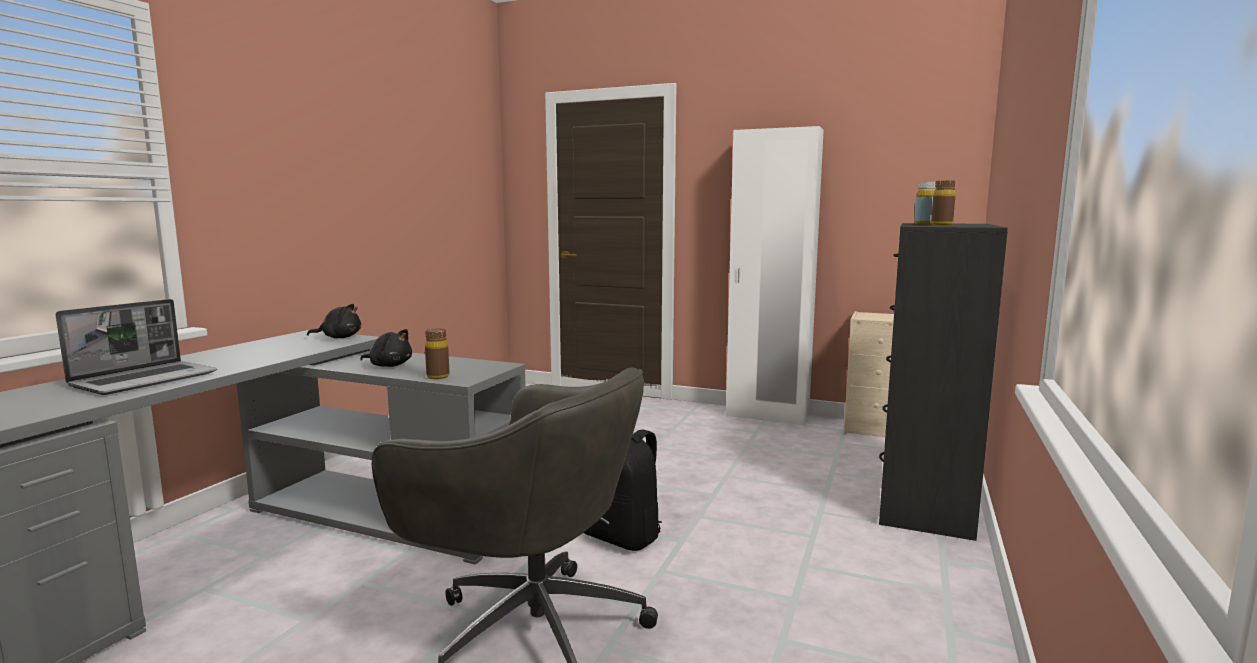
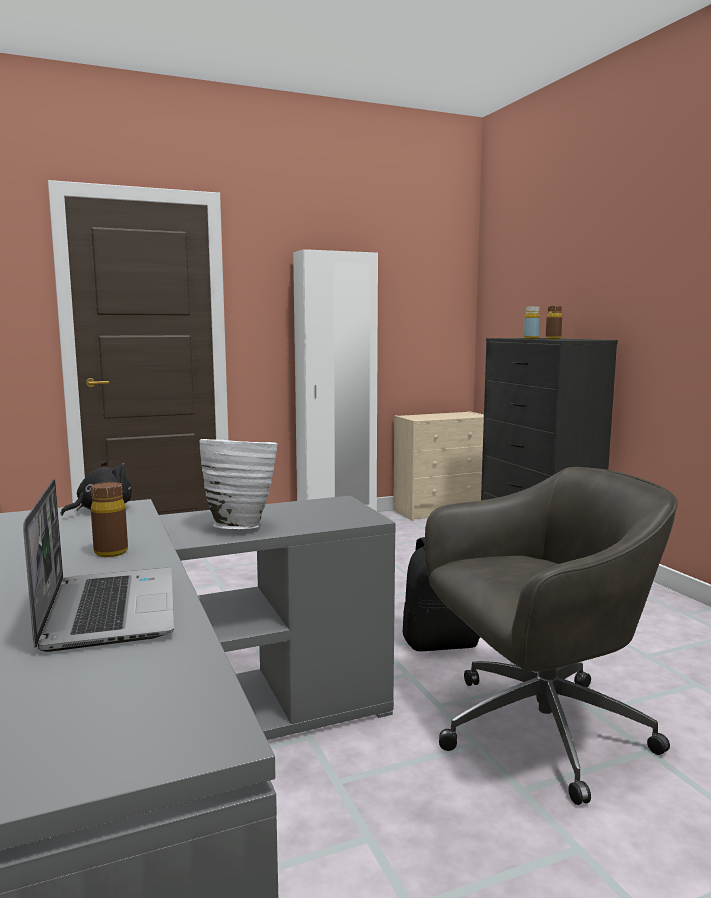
camera: 45 degrees left, 0 degrees up
black plush toy [360,329,412,367] -> white vase [199,439,277,529]
brown bottle [425,329,449,379] -> brown bottle moved to [91,482,128,557]

